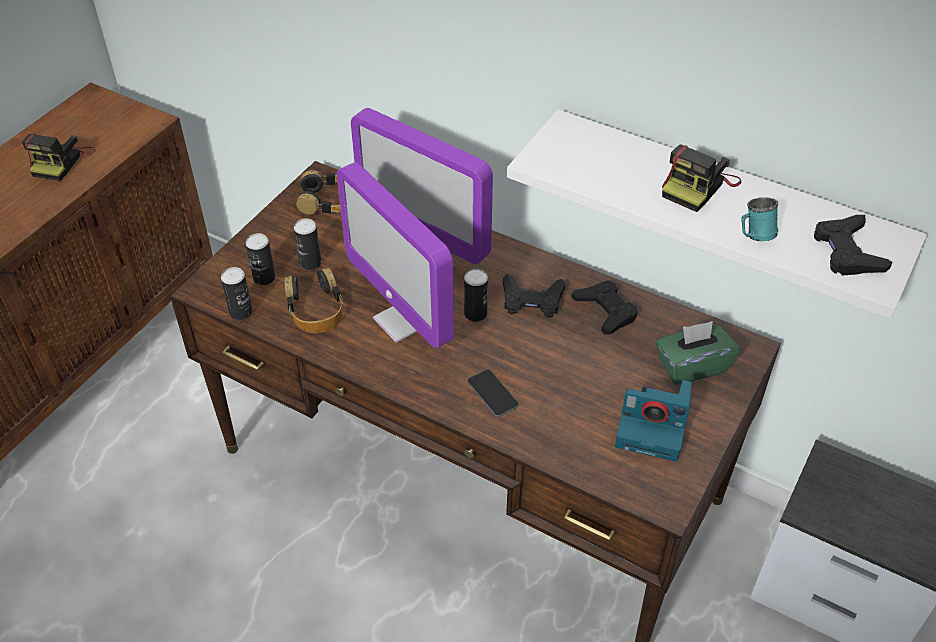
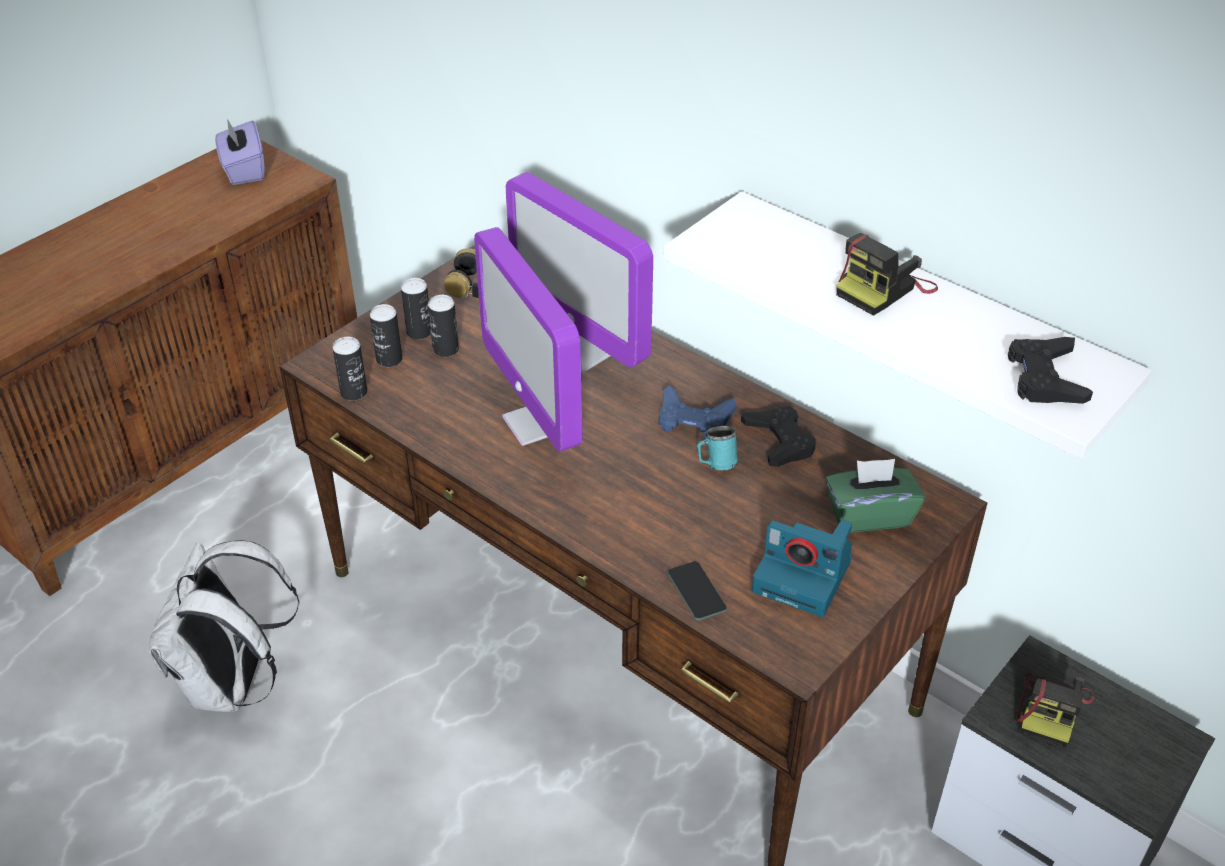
camera: 10 degrees right, 5 degrees down
camera [22,134,96,181] -> camera moved to [1016,674,1094,748]
headphones [285,268,343,333] -> none
can [464,269,488,322] -> can moved to [401,278,431,340]
phone [467,369,519,417] -> phone moved to [667,561,727,621]
black game controller [503,274,565,318] -> blue game controller [659,385,736,438]
turquoise mug [741,197,778,241] -> turquoise mug moved to [697,426,738,470]
none -> white backpack [149,540,300,712]
none -> purple tissue box [215,119,265,185]

